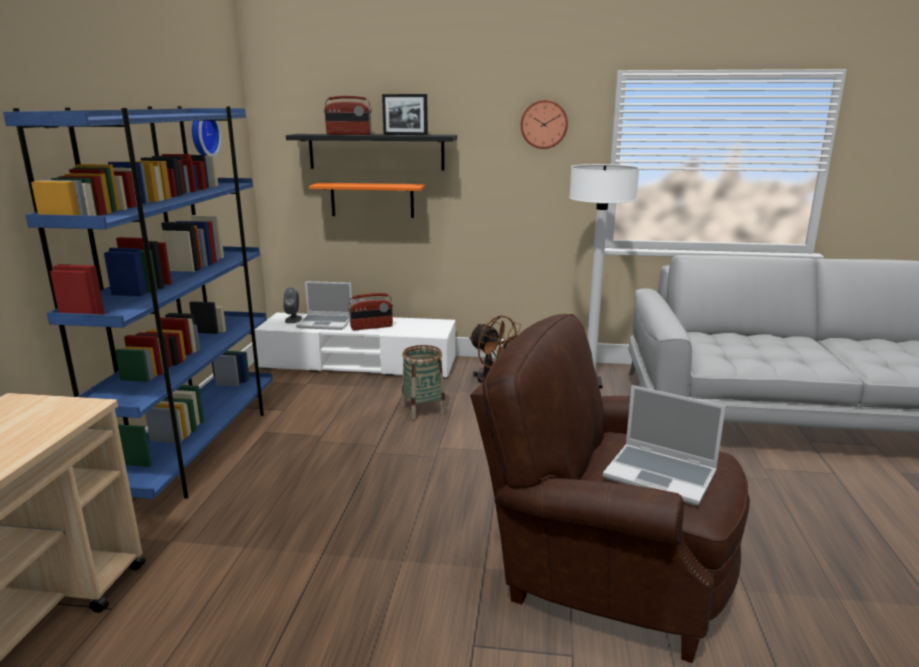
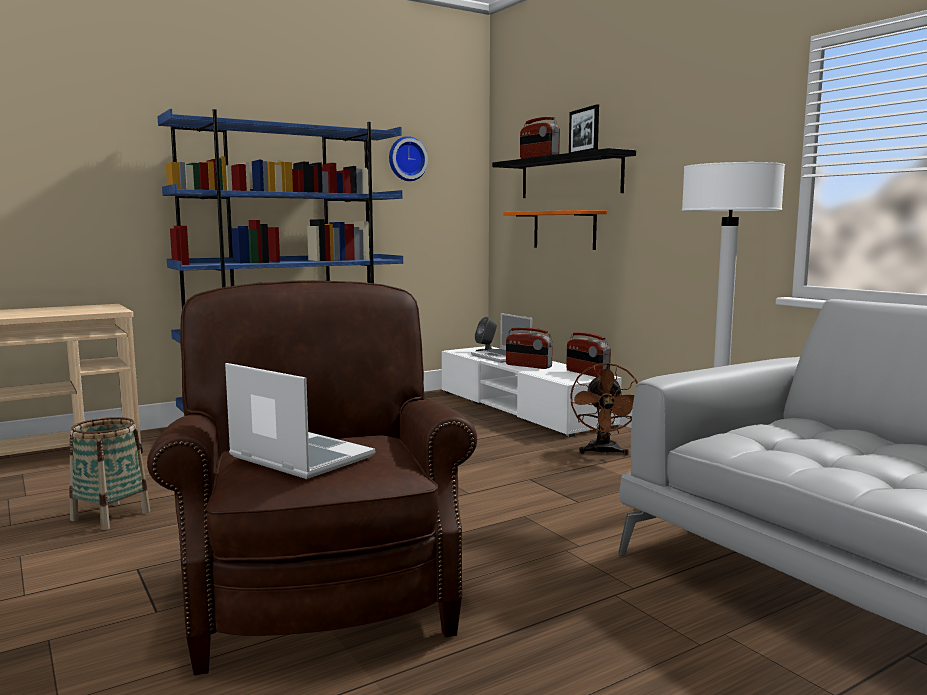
camera: 50 degrees right, 10 degrees down
basket [402,345,446,420] -> basket moved to [70,417,150,530]
wall clock [521,100,568,149] -> none
laptop [603,385,726,505] -> laptop turned 135 degrees clockwise [225,363,375,479]
none -> radio [566,332,611,377]

